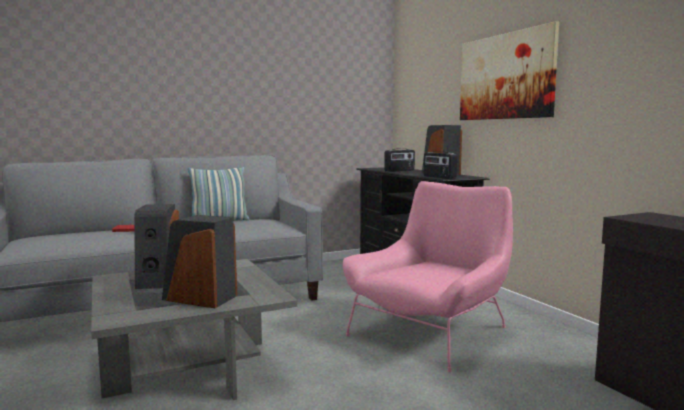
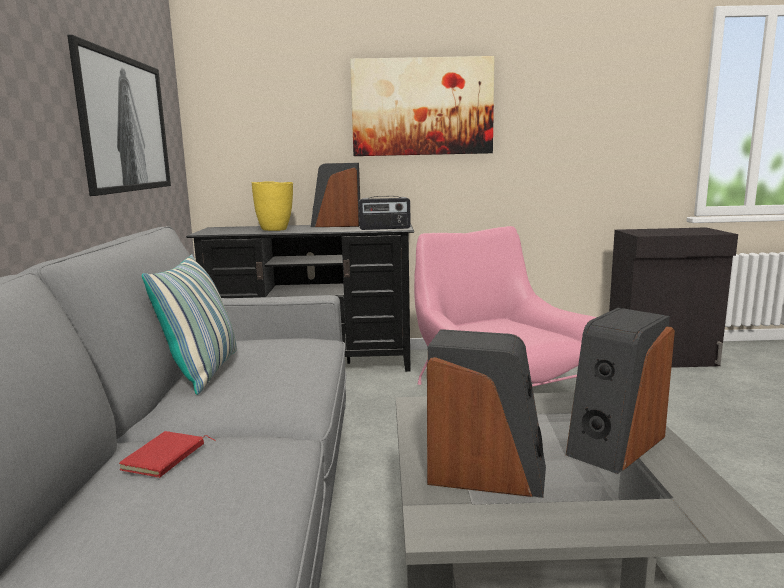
camera: 65 degrees left, 5 degrees up
radio [384,148,415,172] -> yellow vase [252,181,293,231]
none -> picture [67,35,171,196]

